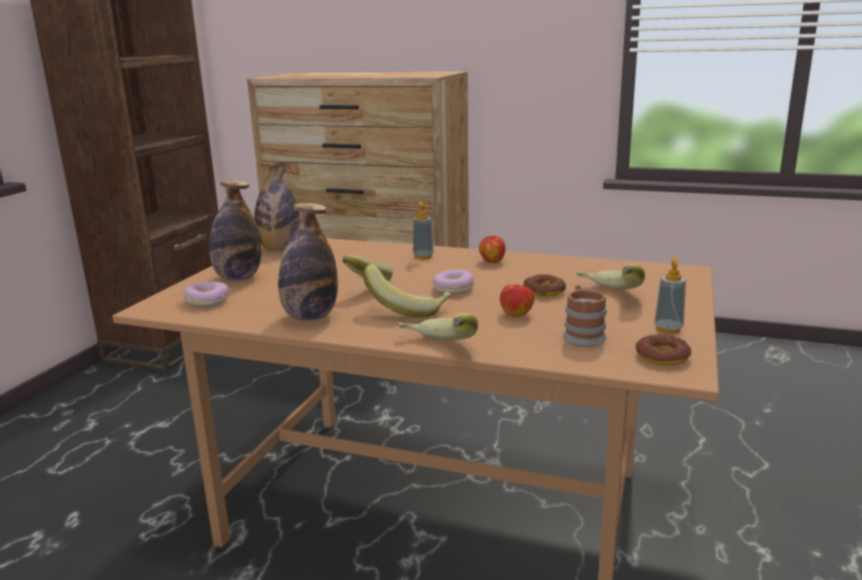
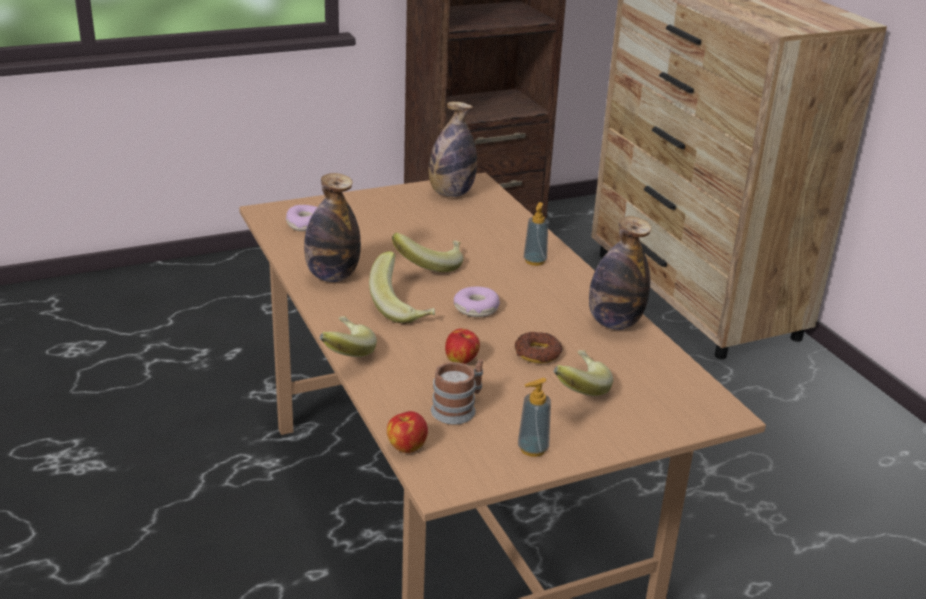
camera: 45 degrees right, 10 degrees up
bottle [209,180,261,281] -> bottle moved to [589,216,651,330]
apple [479,236,506,263] -> apple moved to [387,411,428,453]
donut [635,334,691,365] -> none

